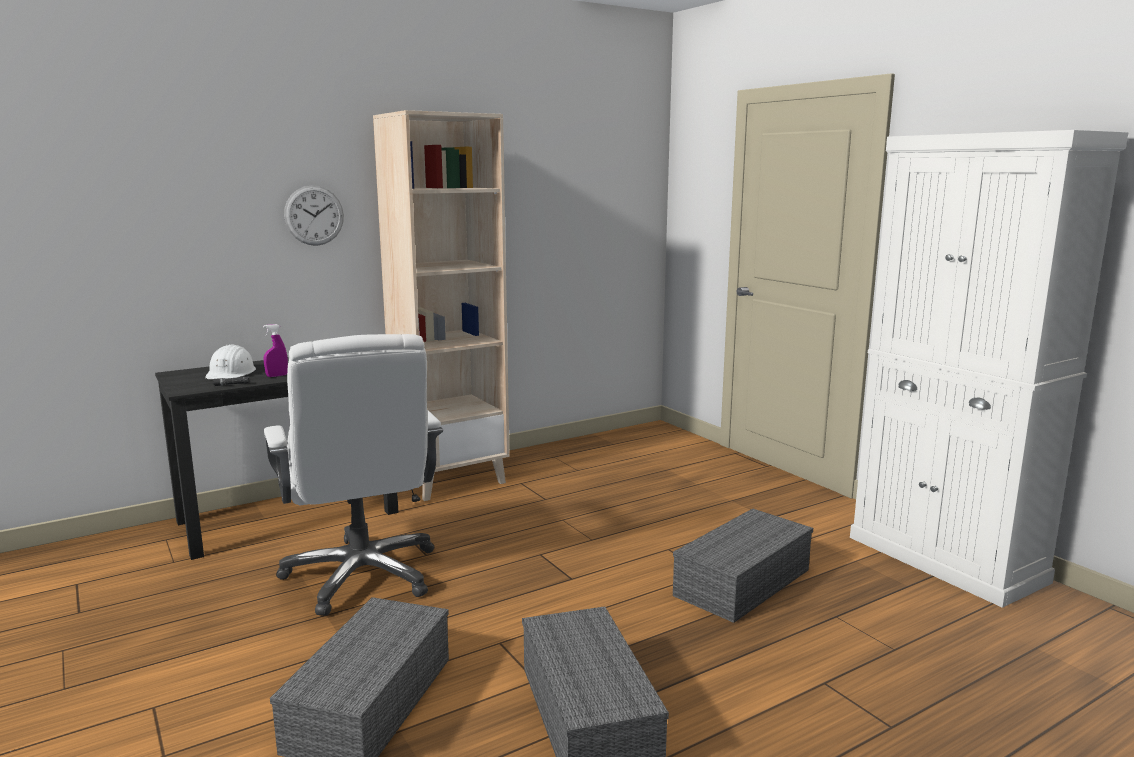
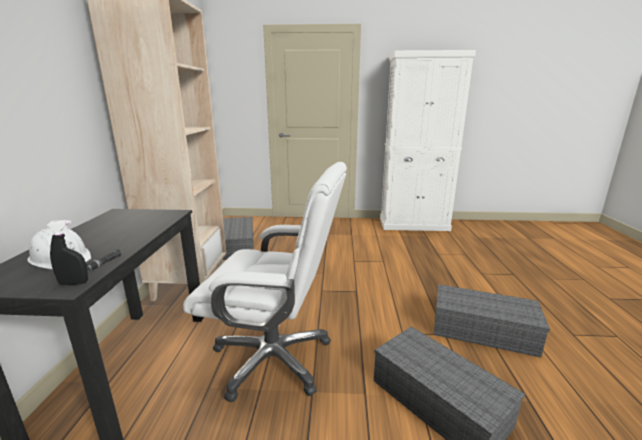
camera: 55 degrees left, 5 degrees up
purple spray bottle [263,324,288,377] -> none
wall clock [284,185,344,246] -> none
grey storage box [673,508,813,623] -> grey storage box moved to [223,217,254,260]
none -> black spray bottle [47,220,88,285]

